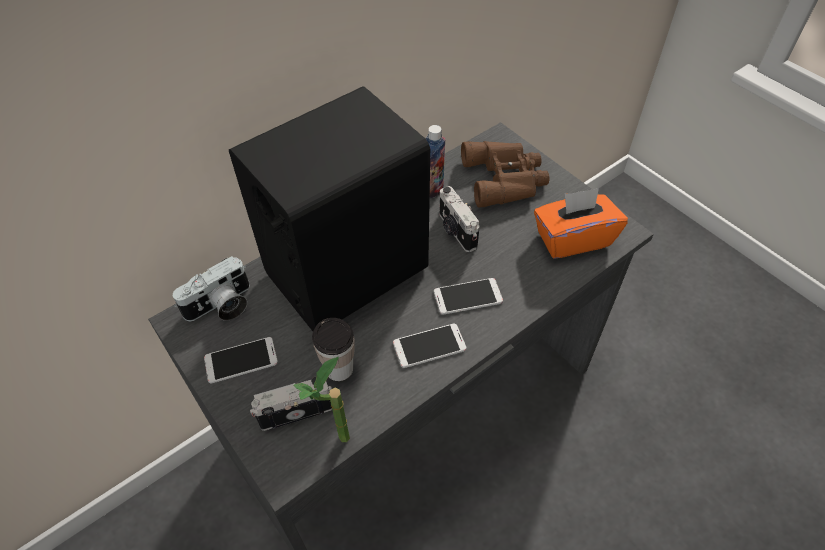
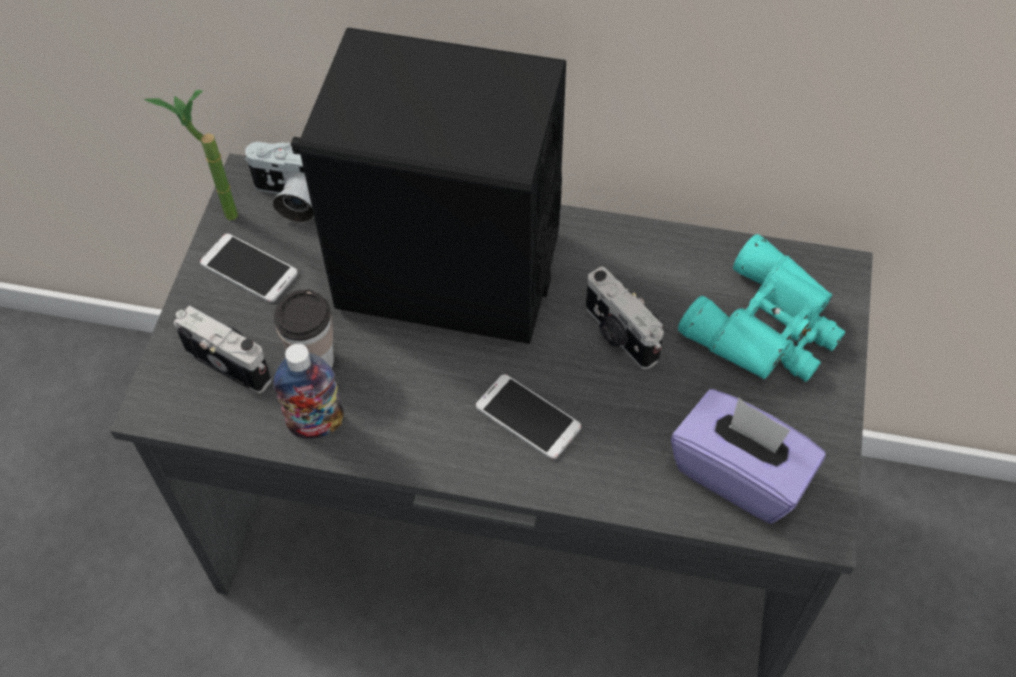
camera: 50 degrees right, 5 degrees up
potted plant [293,357,350,442] -> potted plant moved to [144,90,238,220]
phone [393,324,466,368] -> none
bottle [426,125,446,198] -> bottle moved to [274,344,344,439]
camera [439,186,480,252] -> camera turned 60 degrees counterclockwise [586,267,664,369]
brown binoculars [461,141,550,207] -> turquoise binoculars [678,234,845,382]
orange tissue box [534,188,628,259] -> purple tissue box [671,389,826,524]

